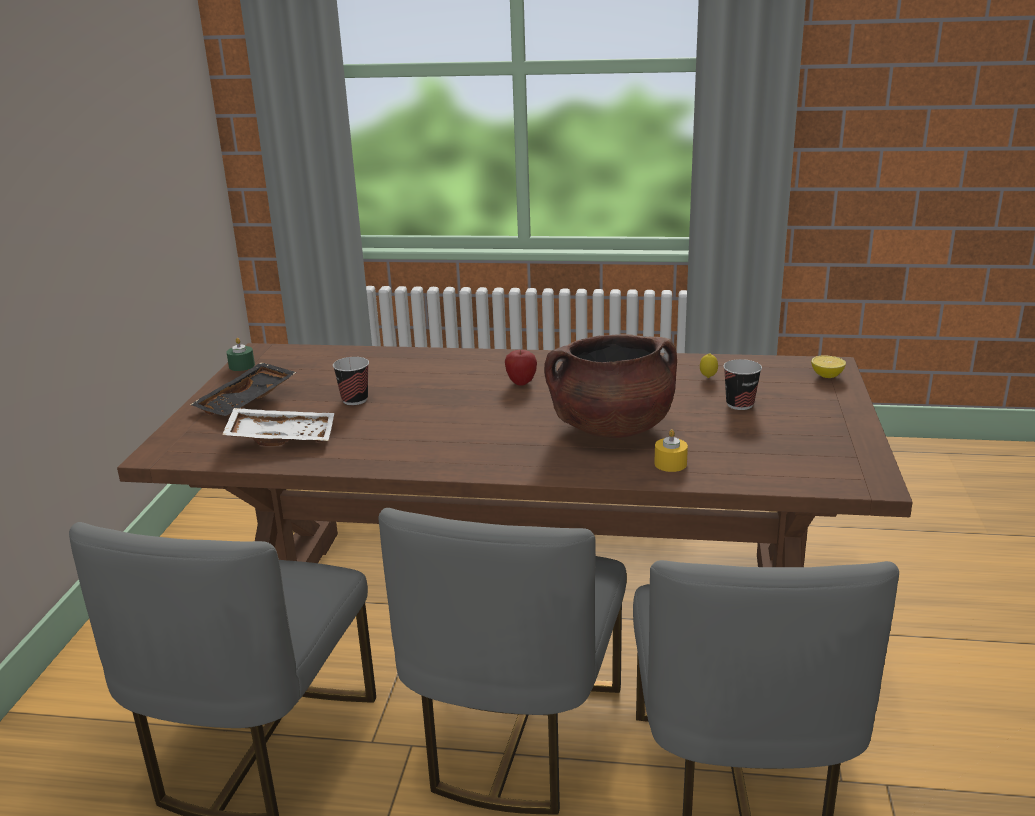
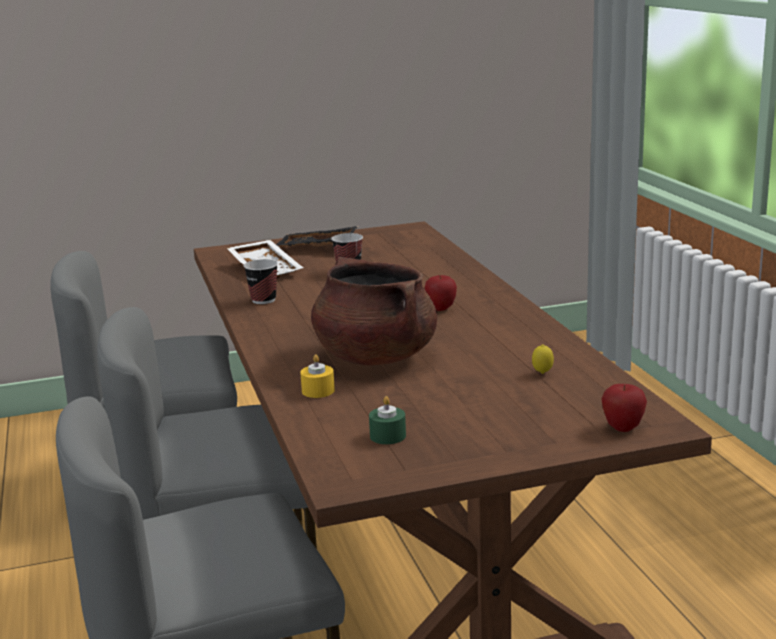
camera: 65 degrees right, 5 degrees down
green candle [226,338,255,371] -> green candle moved to [369,396,406,444]
cup [723,359,762,410] -> cup moved to [244,259,278,304]
lemon [811,355,846,378] -> apple [601,384,647,432]

